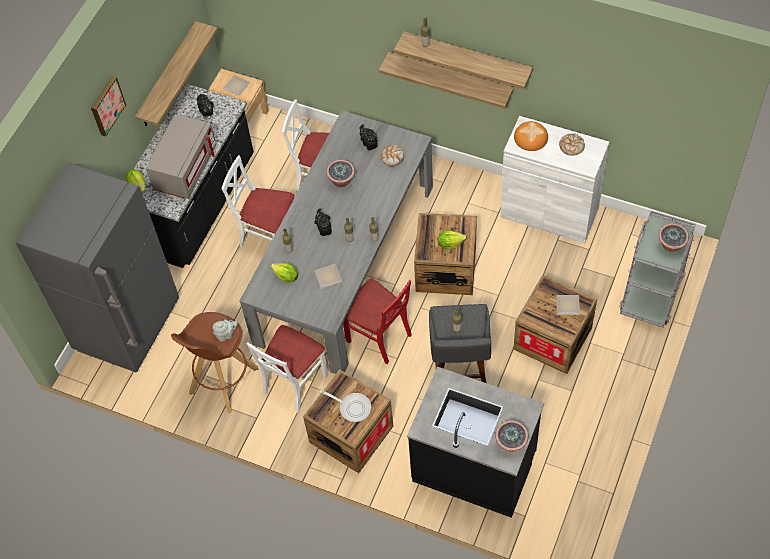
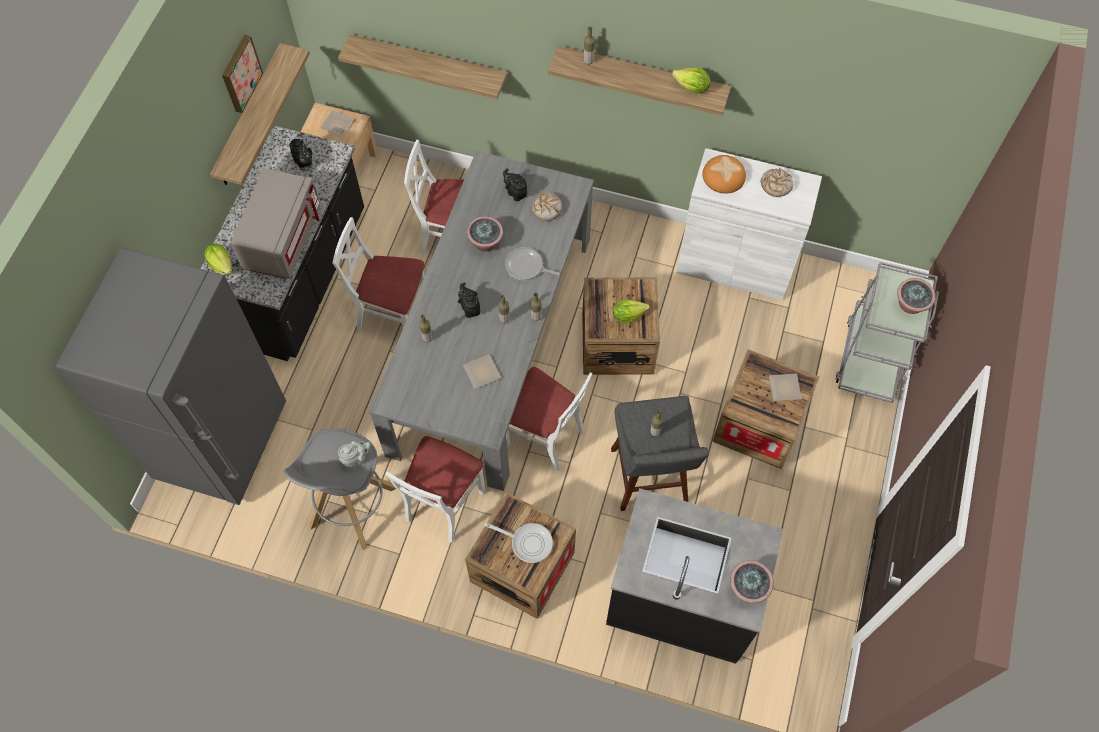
camera: 10 degrees left, 5 degrees up
picture [91,76,126,137] -> picture moved to [222,35,263,113]
brown stool [171,312,259,413] -> grey stool [284,428,396,550]
lettuce [271,263,298,282] -> lettuce moved to [672,67,710,93]
red chair [343,278,412,364] -> white chair [506,367,592,471]
shelf [379,52,514,109] -> shelf moved to [338,34,507,99]
none -> frying pan [505,247,560,281]

